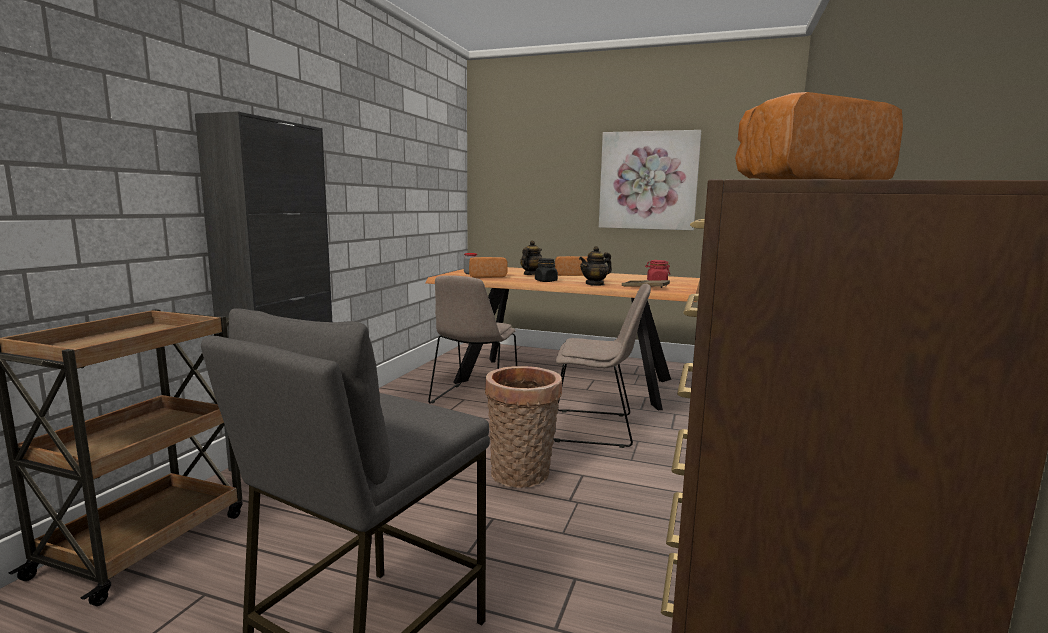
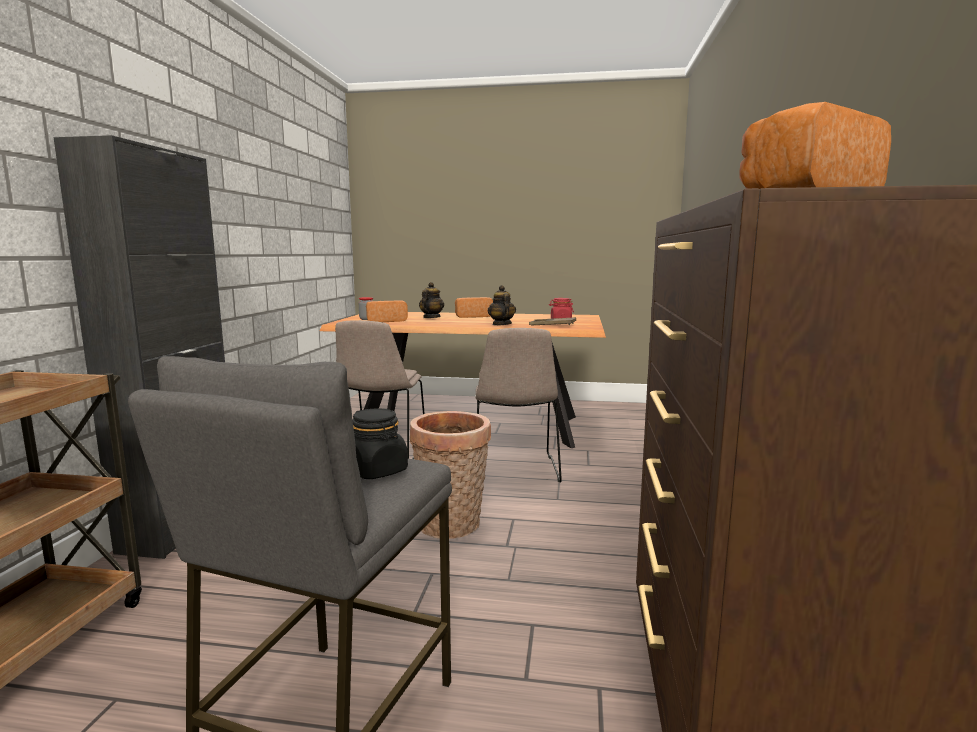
camera: 10 degrees left, 0 degrees up
black jar [535,258,558,282] -> black jar moved to [352,408,408,479]
beige chair [554,284,651,448] -> beige chair turned 90 degrees clockwise [475,328,562,483]
teapot [579,246,612,286] -> teapot turned 120 degrees clockwise [488,285,516,325]
picture [599,130,701,230] -> none

